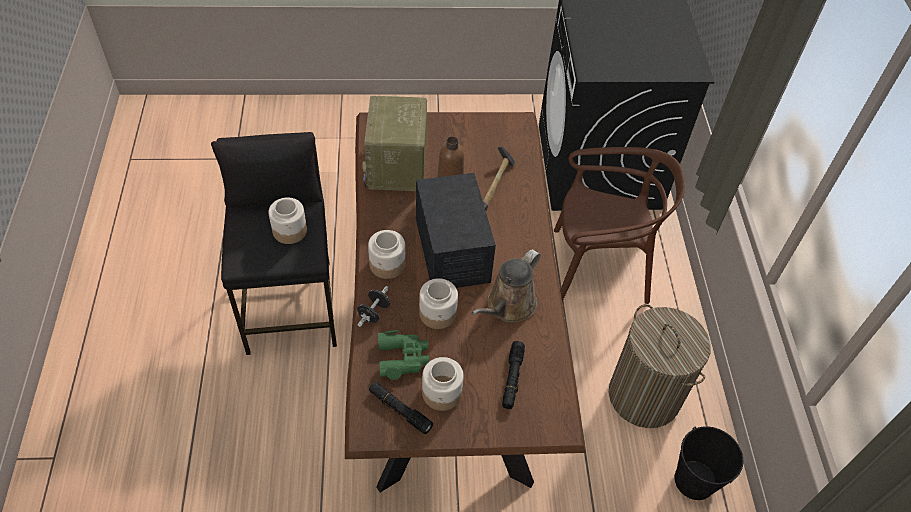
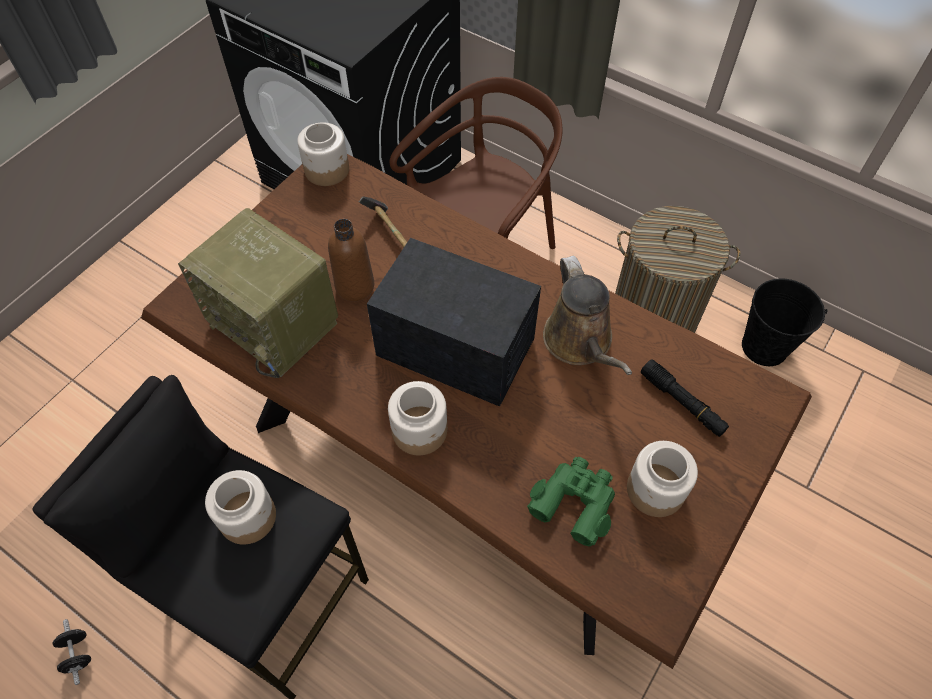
camera: 50 degrees left, 5 degrees up
black dumbbell [357,286,390,327] -> black dumbbell moved to [53,619,91,685]
black flashlight [369,382,433,434] -> none
jar [419,278,458,329] -> jar moved to [297,122,349,186]

